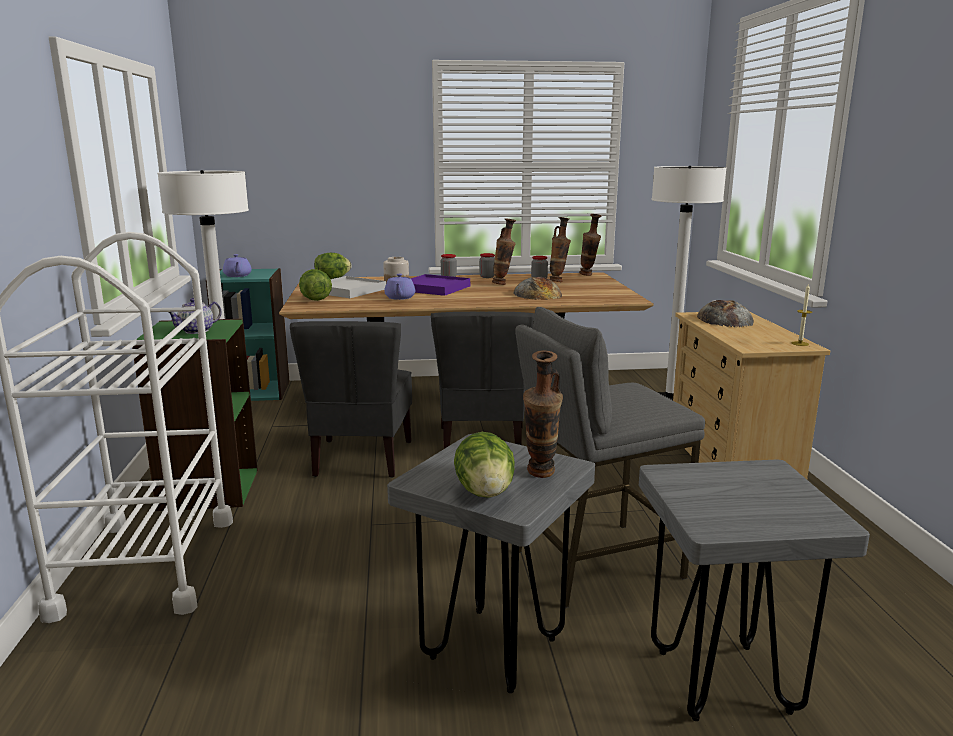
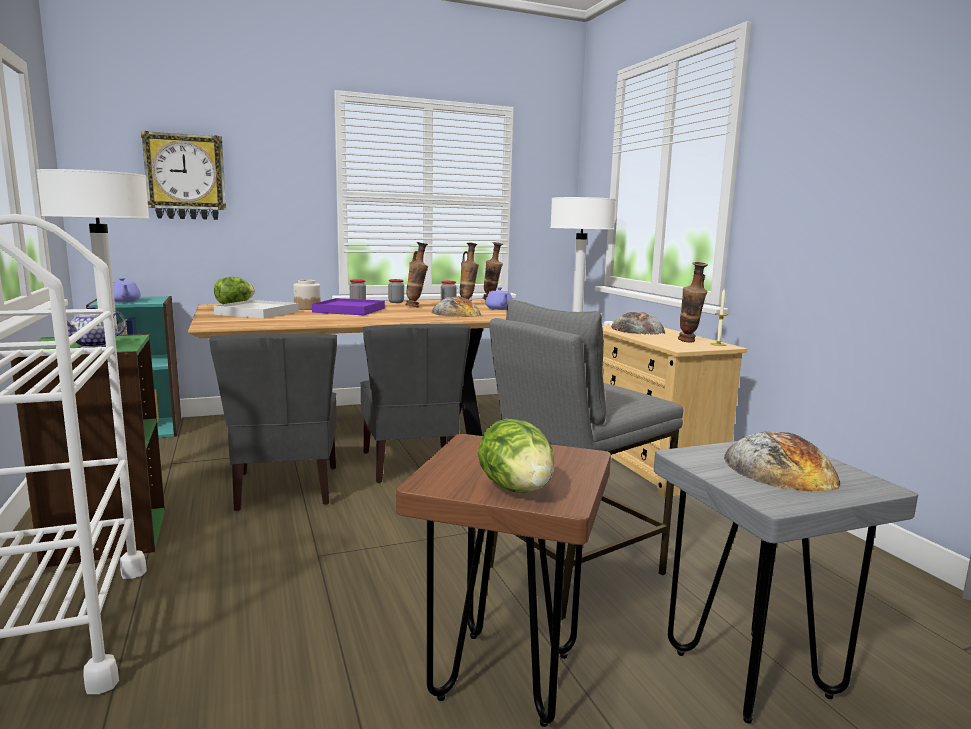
camera: 15 degrees left, 5 degrees down
lettuce [299,269,332,301] -> none
purple teapot [384,274,415,300] -> purple teapot moved to [485,287,513,310]
grey stool [387,434,595,693] -> brown stool [396,434,611,727]
vase [523,350,563,478] -> vase moved to [678,262,708,343]
none -> wall clock [141,131,226,220]
none -> bread [724,432,840,491]

